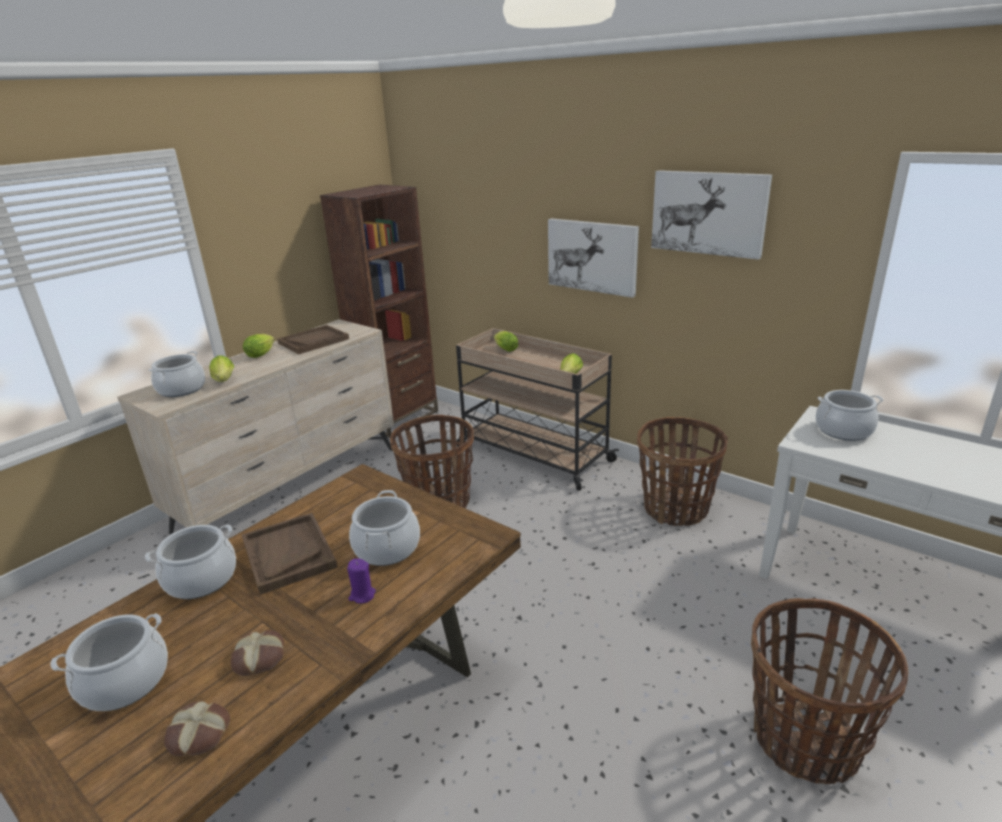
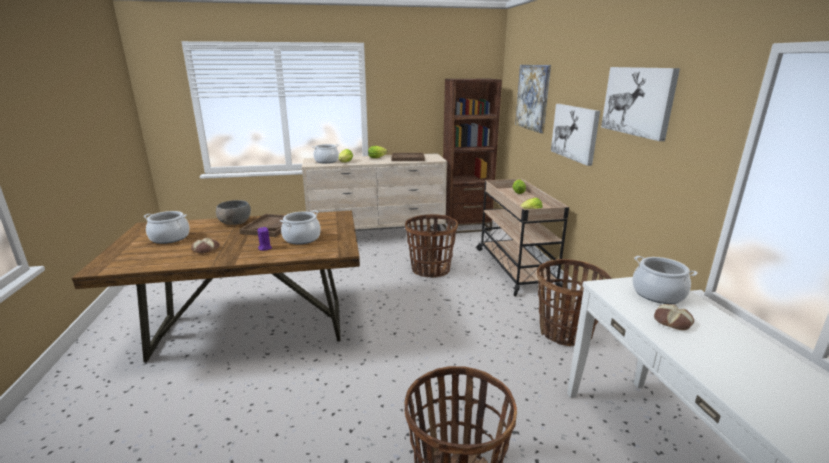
camera: 40 degrees right, 5 degrees down
cooking pot [145,524,236,599] -> grey bowl [216,200,251,225]
bread [164,701,230,756] -> bread moved to [654,304,694,330]
none -> picture [515,65,551,133]

